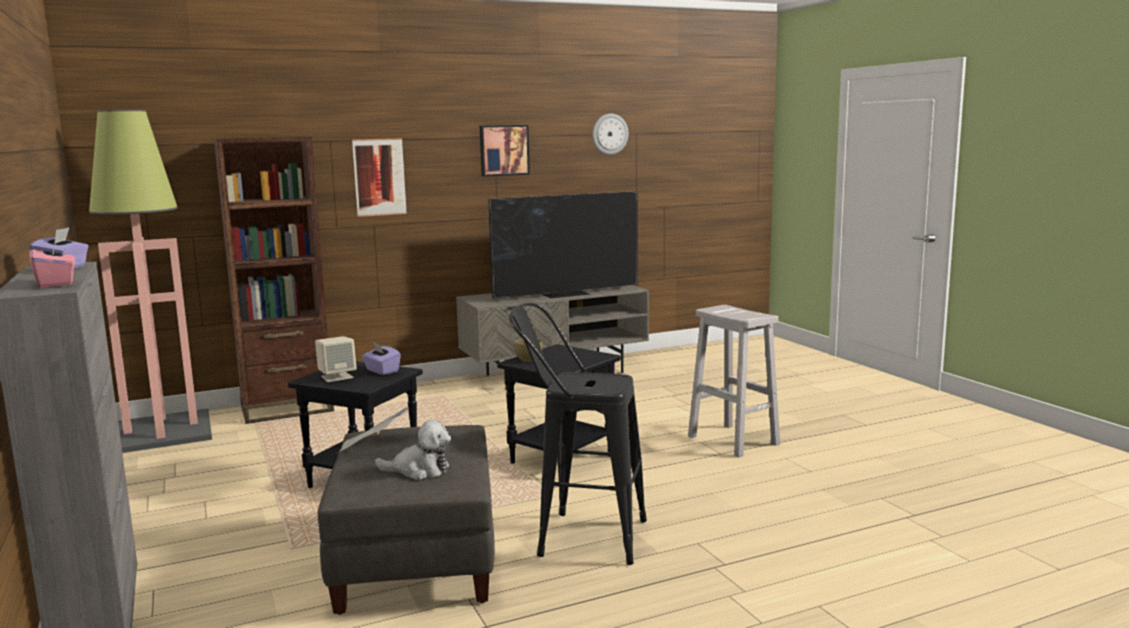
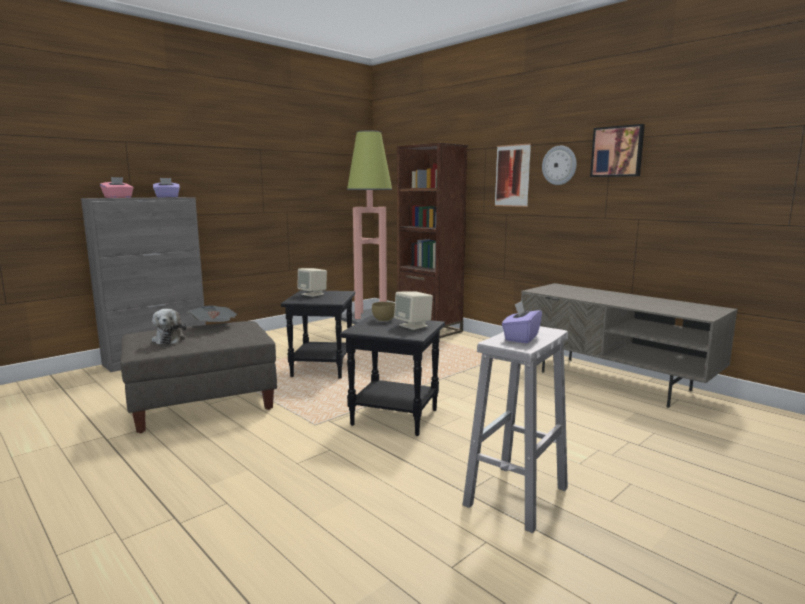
camera: 70 degrees right, 0 degrees up
purple tissue box [362,342,401,375] -> purple tissue box moved to [502,301,542,343]
television [489,191,638,299] -> none
black stool [509,303,647,565] -> none
wall clock [592,114,628,155] -> wall clock moved to [542,146,577,185]
none -> beige speaker [394,291,433,330]

